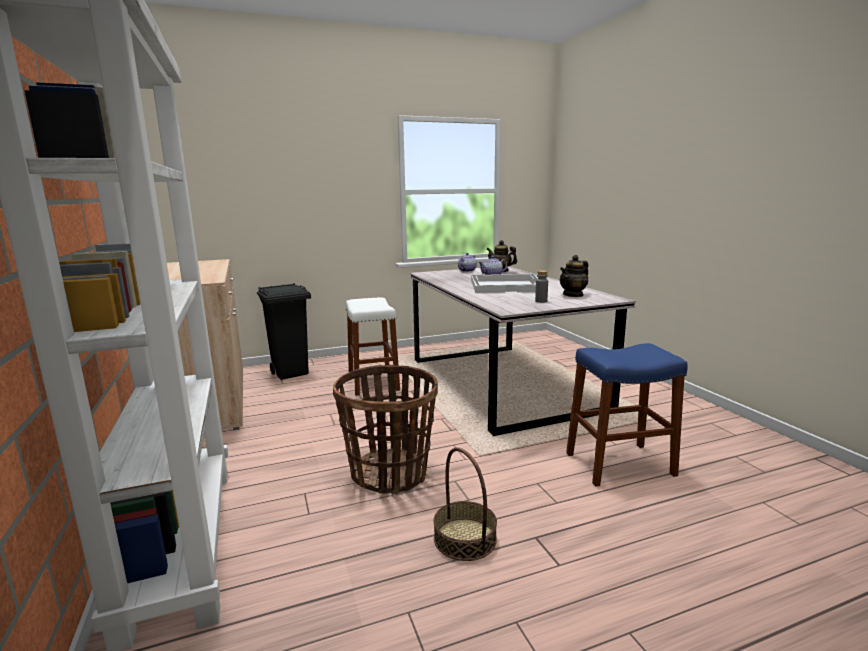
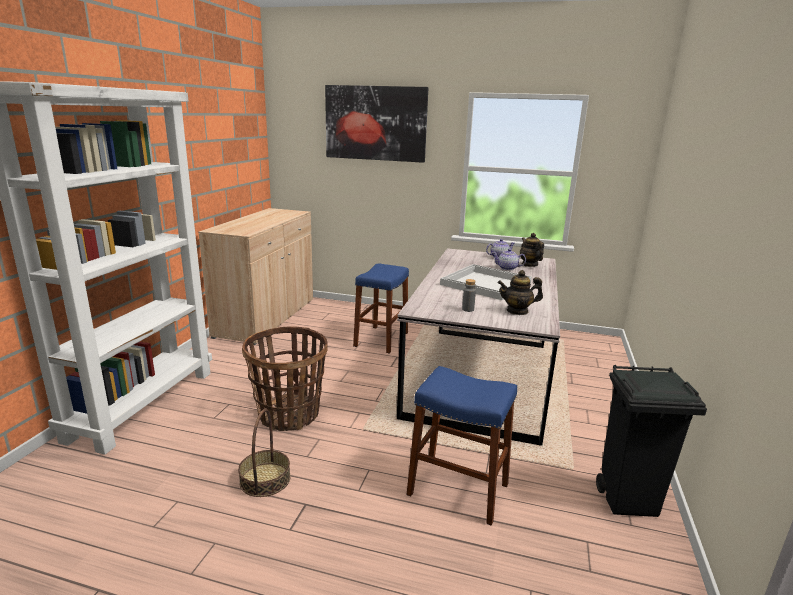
camera: 35 degrees right, 5 degrees up
black trash can [257,283,311,380] -> black trash can moved to [596,365,707,517]
white stool [346,297,400,396] -> blue stool [353,264,409,354]
none -> picture [325,85,429,163]

